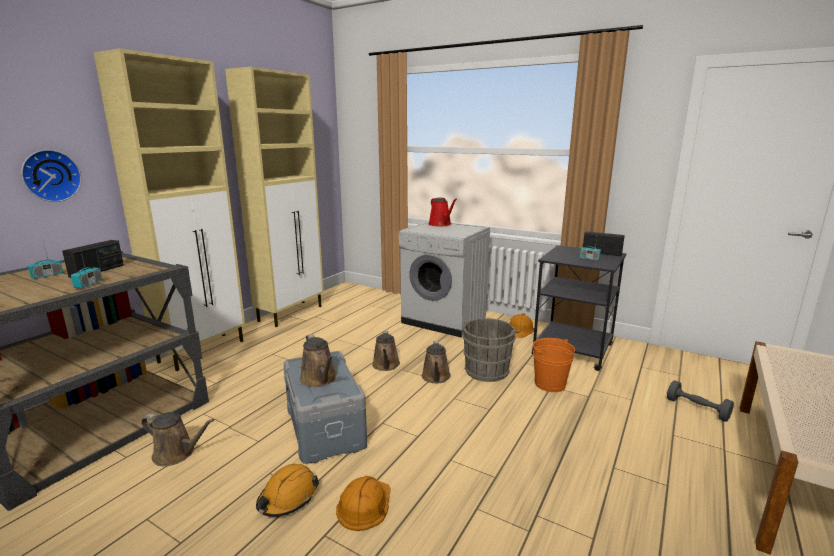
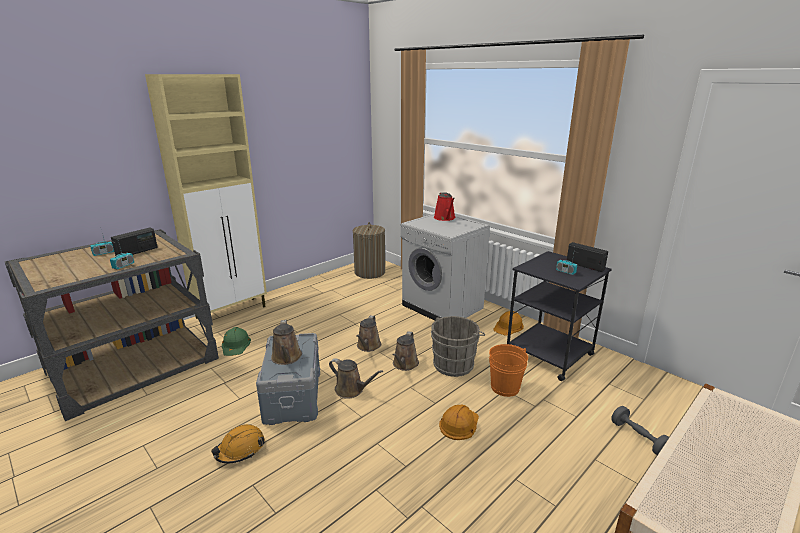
camera: 15 degrees right, 5 degrees up
wall clock [21,150,82,202] -> none
brown watering can [141,412,215,466] -> brown watering can moved to [329,358,383,399]
beige cabinet [225,66,324,327] -> none
orange hard hat [336,476,391,531] -> orange hard hat moved to [439,404,479,440]
none -> green hard hat [222,327,251,356]
none -> laundry basket [353,222,385,279]

